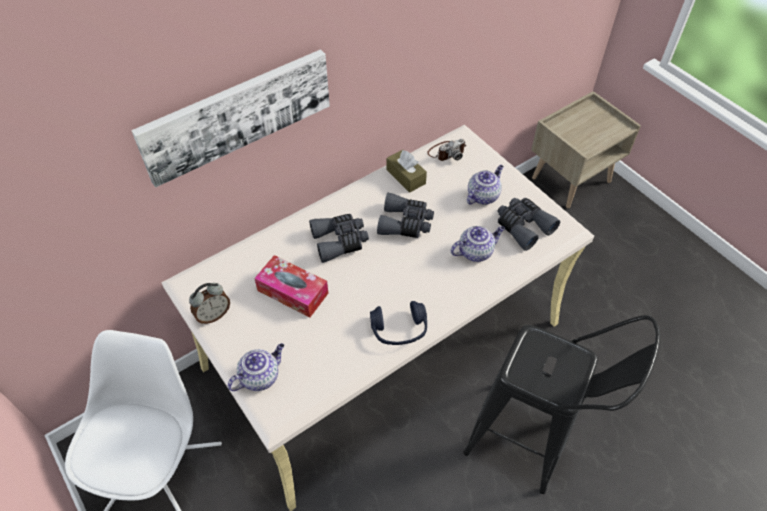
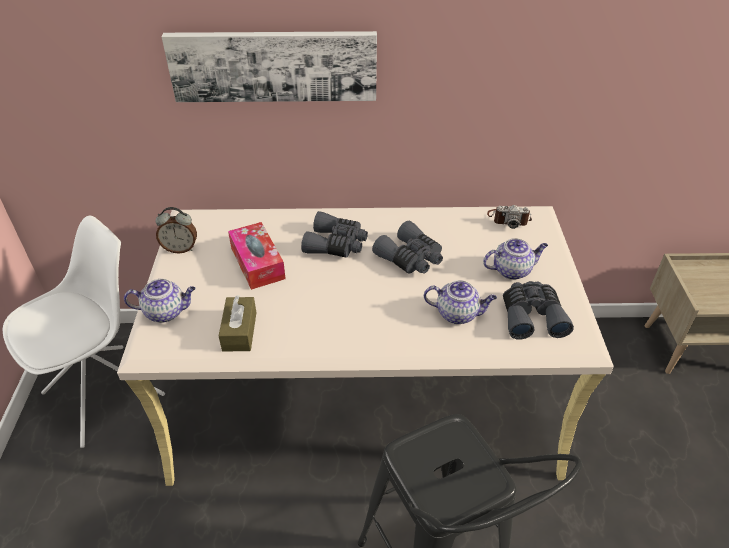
camera: 35 degrees right, 10 degrees down
blue headphones [370,301,427,345] -> none
brown tissue box [386,150,427,193] -> brown tissue box moved to [219,295,257,352]

